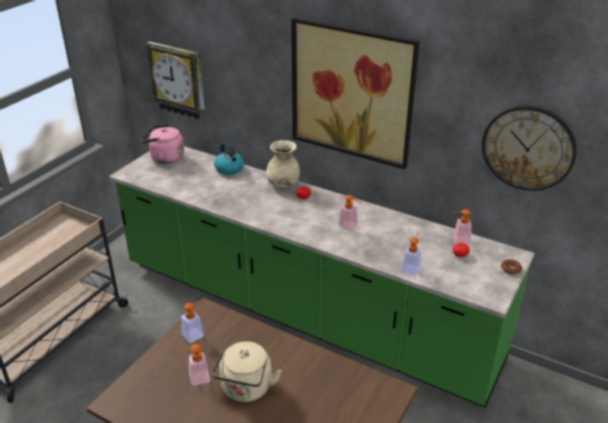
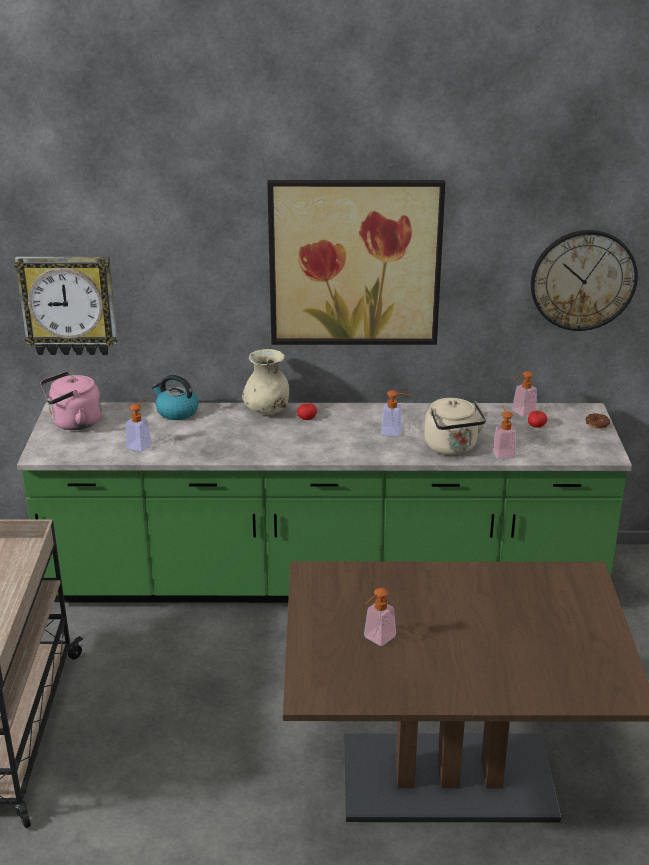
camera: 30 degrees left, 5 degrees down
soap dispenser [181,299,205,343] -> soap dispenser moved to [126,399,151,451]
beige kettle [212,341,282,402] -> beige kettle moved to [424,398,488,455]

